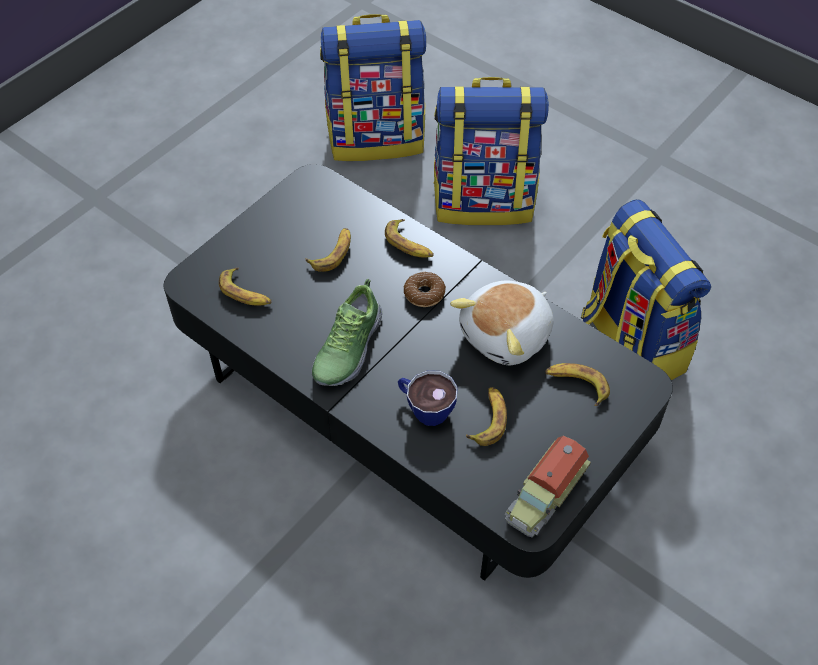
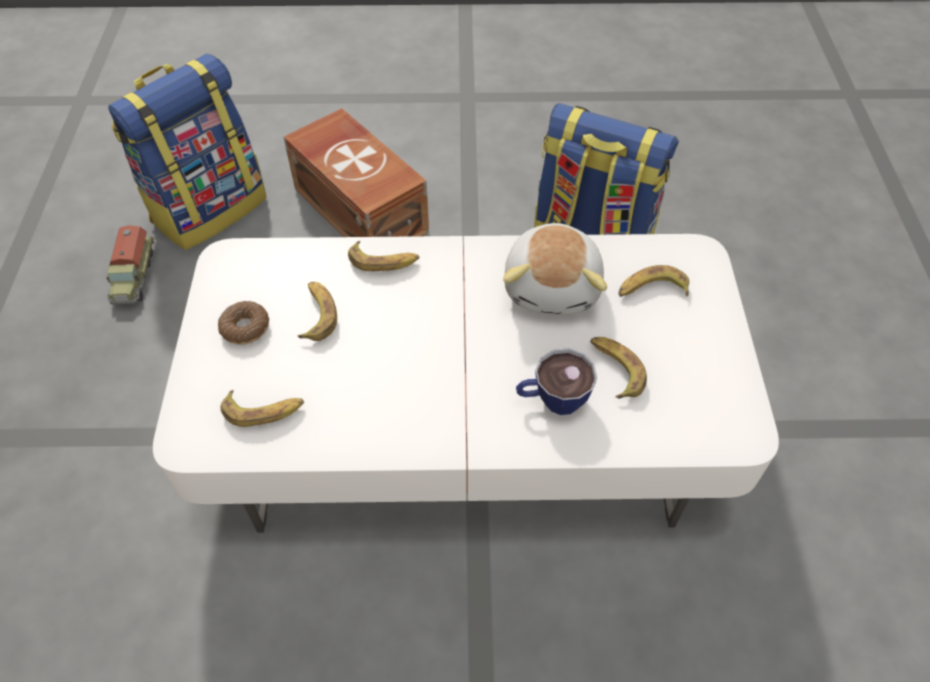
camera: 40 degrees left, 0 degrees up
black coffee table [164,164,673,581] -> white coffee table [153,234,779,533]
shoe [312,279,382,386] -> none
donut [404,271,446,307] -> donut moved to [218,301,269,345]
backpack [433,77,549,225] -> brown storage box [283,108,429,237]
toy truck [505,436,591,538] -> toy truck moved to [106,225,154,305]

